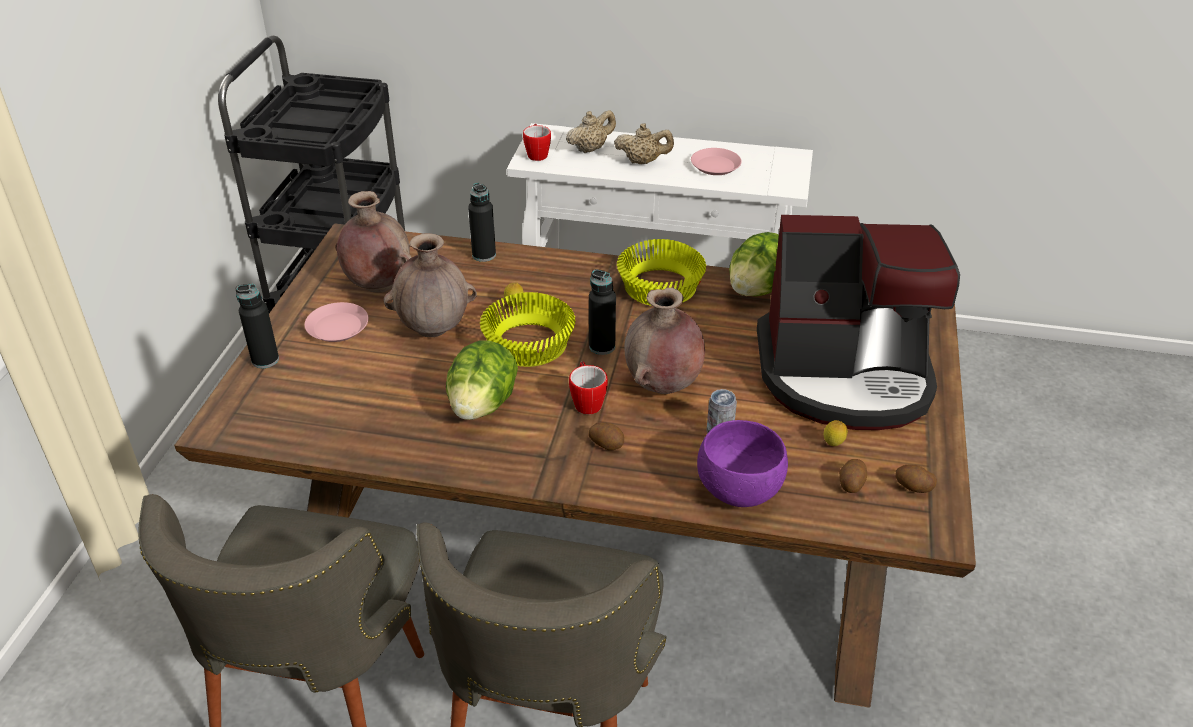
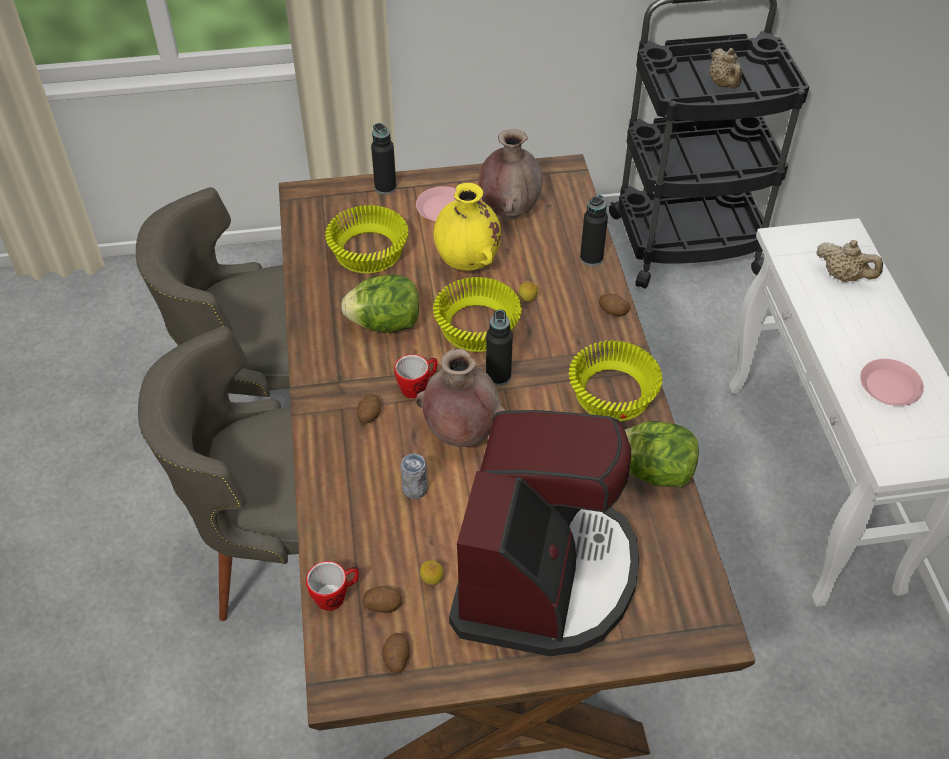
camera: 70 degrees right, 10 degrees up
brown vase [383,233,477,337] -> yellow vase [434,183,501,271]
mug [523,124,551,161] -> mug moved to [306,561,359,611]
beige teapot [614,123,674,164] -> beige teapot moved to [710,48,742,89]
purple bowl [697,420,788,507] -> none
coffee machine [757,215,960,430] -> coffee machine turned 150 degrees counterclockwise [449,410,639,656]
none -> yellow bowl [325,205,408,273]
none -> potato [599,294,630,316]

